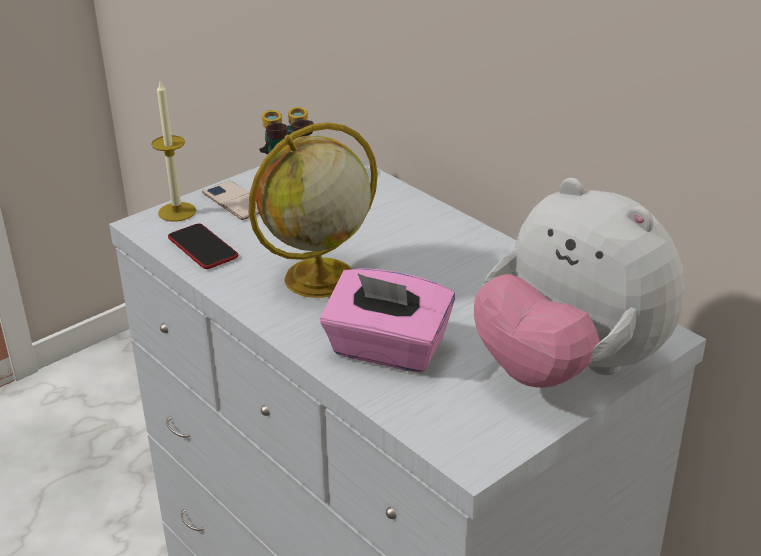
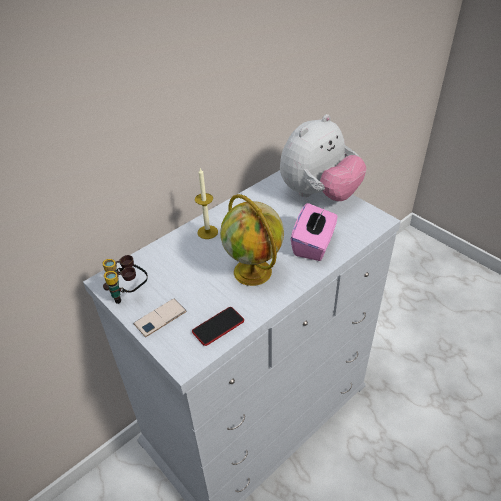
camera: 90 degrees left, 10 degrees up
candle [151,82,196,222] -> candle moved to [195,168,218,239]

